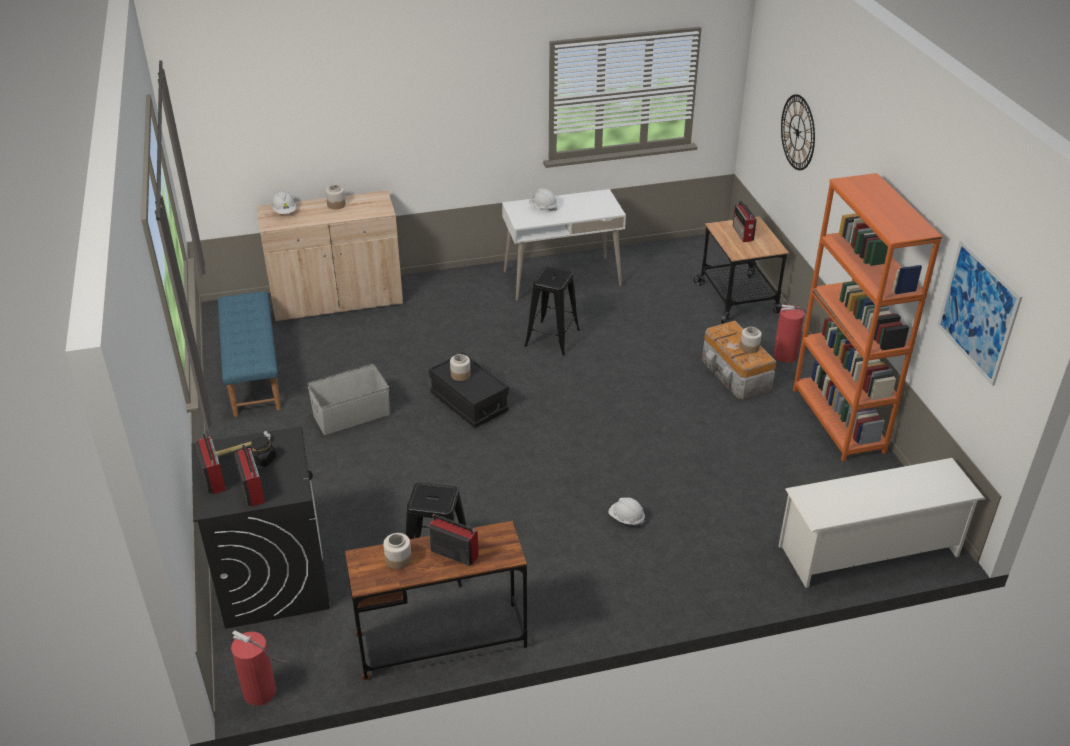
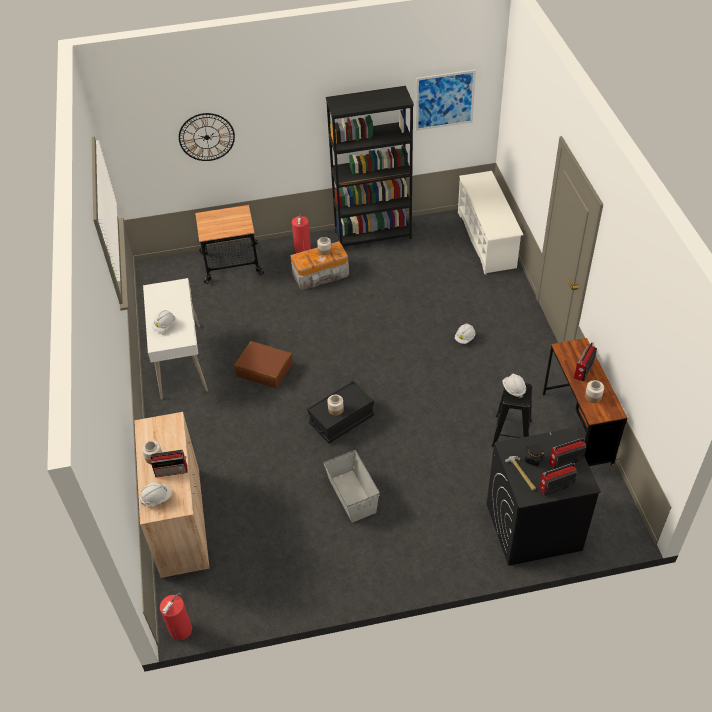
camera: 85 degrees left, 10 degrees up
blue bench [218,291,281,417] -> none
fire extinguisher [231,630,286,706] -> fire extinguisher moved to [160,592,192,640]
black stool [525,266,580,356] -> brown suitcase [234,341,293,388]
radio [733,200,757,242] -> radio moved to [150,450,188,477]
orange bookcase [793,173,942,461] -> black bookcase [326,86,414,247]
none -> white hard hat [502,374,526,398]

